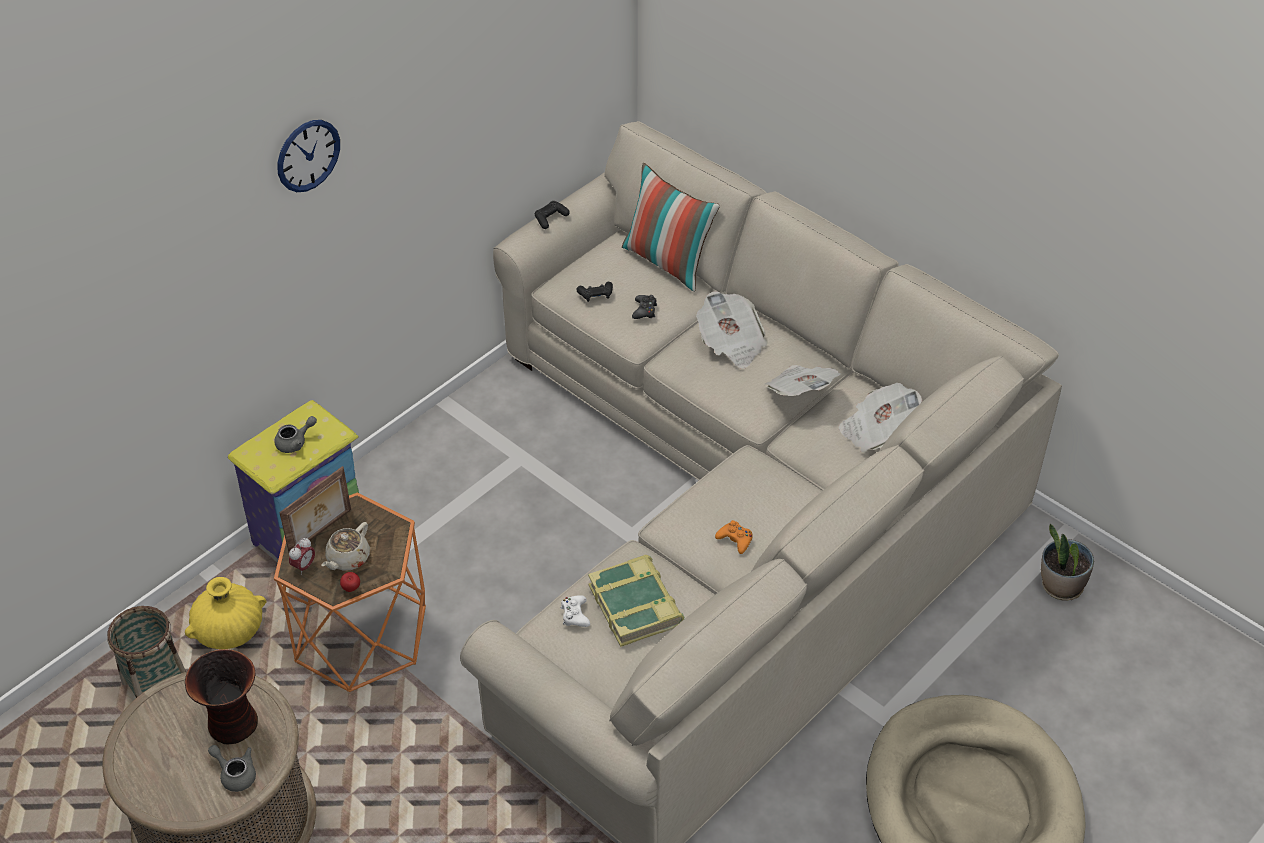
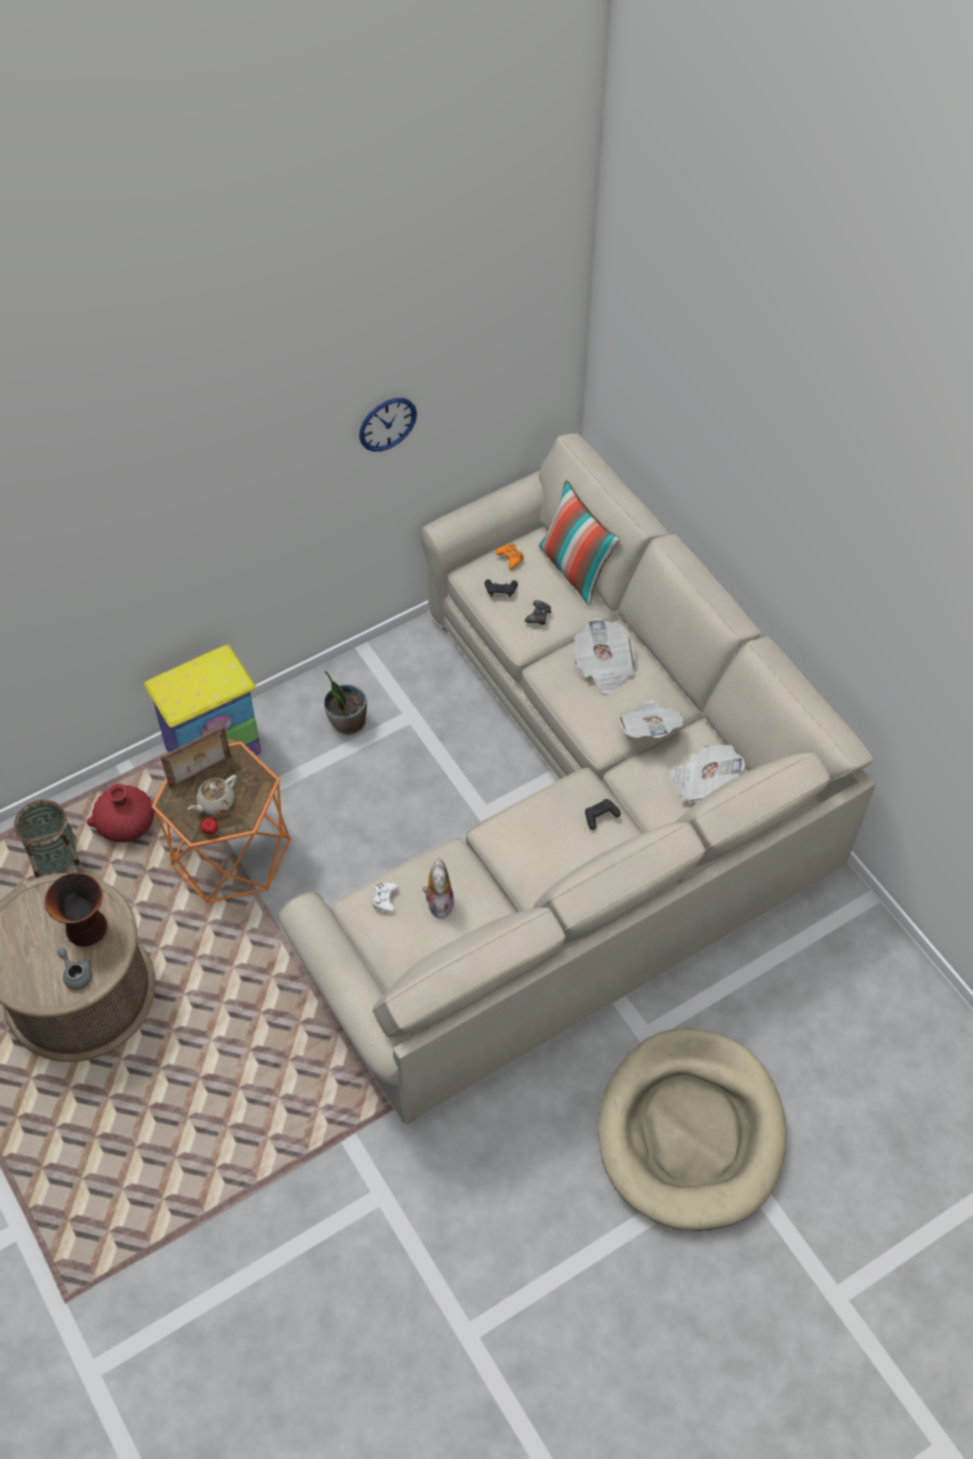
camera: 15 degrees right, 10 degrees up
yellow vase [185,577,266,649] -> red vase [87,783,155,843]
grey teapot [274,416,317,453] -> none
wall clock [277,120,340,192] -> wall clock moved to [359,398,417,452]
alarm clock [289,538,315,575] -> none
black game controller [535,201,570,229] -> black game controller moved to [585,799,621,830]
book [588,555,685,647] -> plush toy [422,858,454,919]
orange game controller [715,520,753,554] -> orange game controller moved to [495,543,524,570]
potted plant [1041,524,1094,601] -> potted plant moved to [324,671,367,735]

